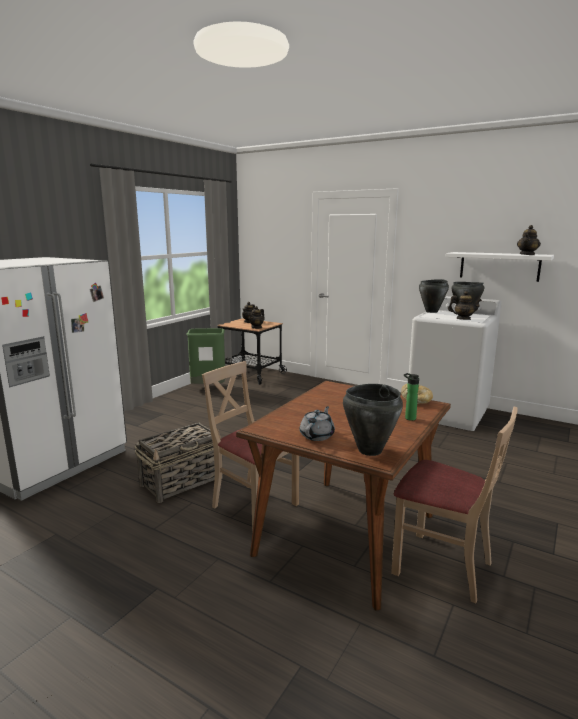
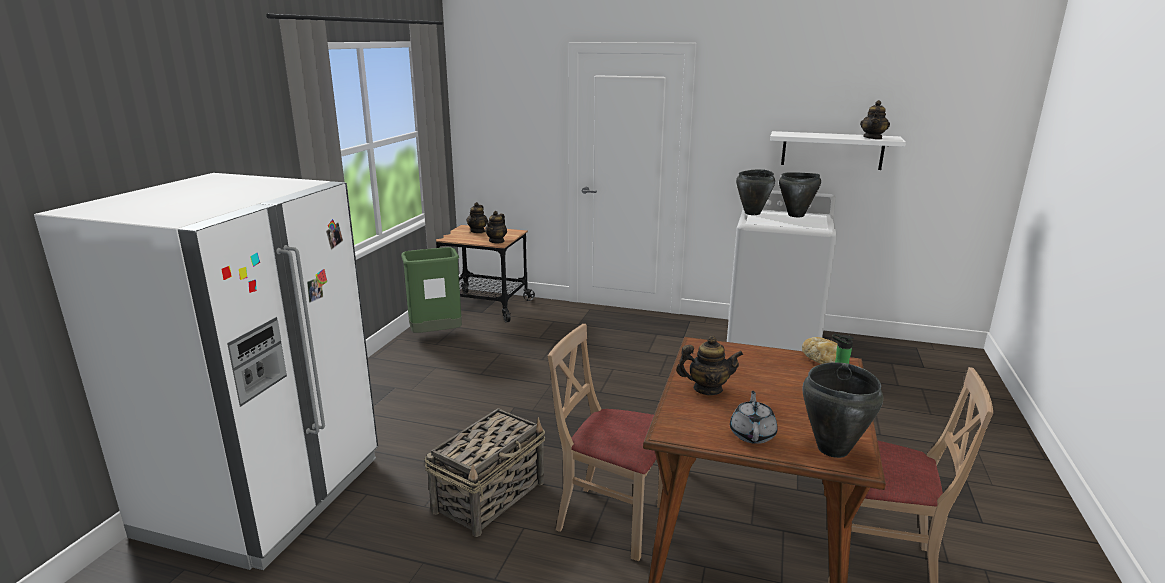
camera: 15 degrees left, 5 degrees up
teapot [448,291,482,320] -> teapot moved to [676,336,743,395]

